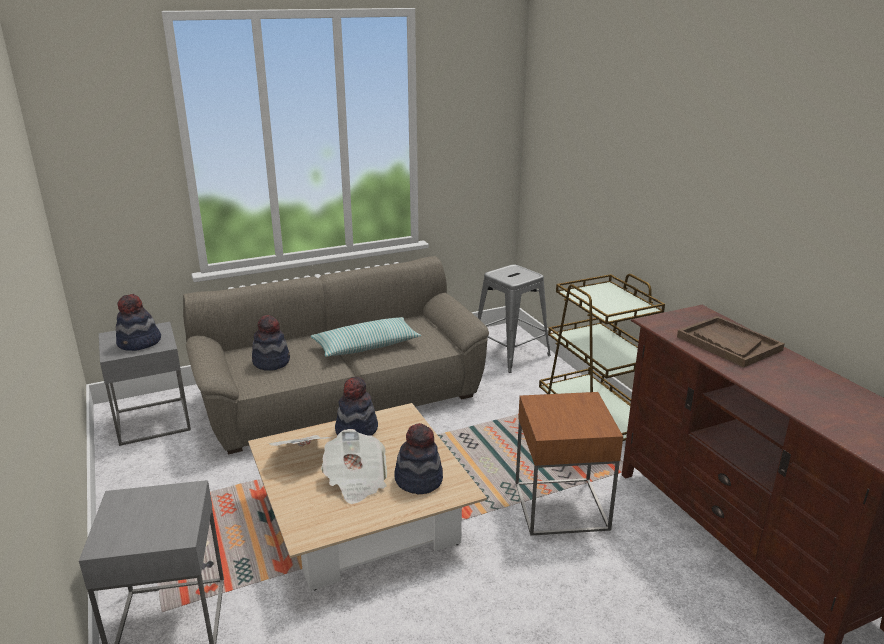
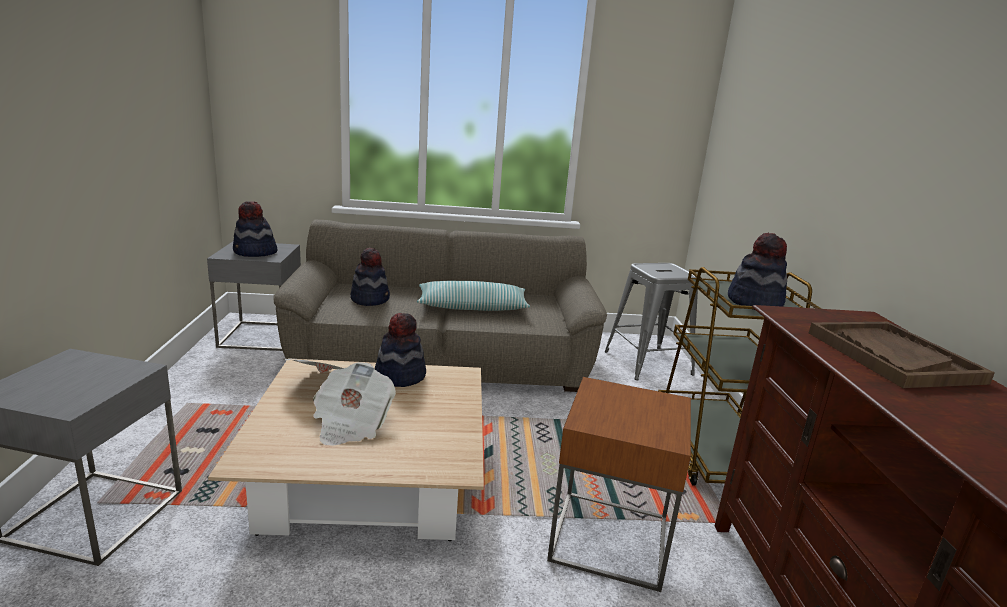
camera: 20 degrees right, 5 degrees down
hat [394,423,443,494] -> hat moved to [728,233,787,310]

